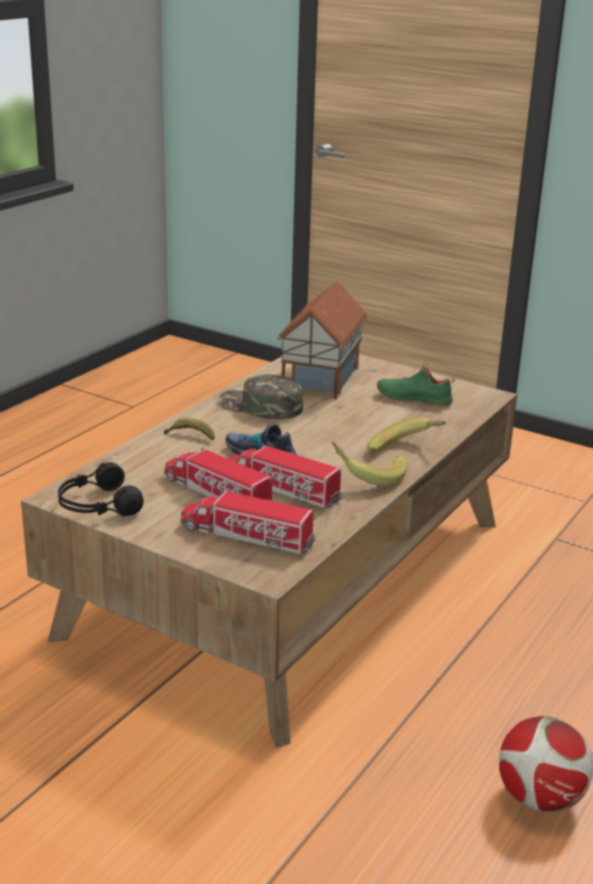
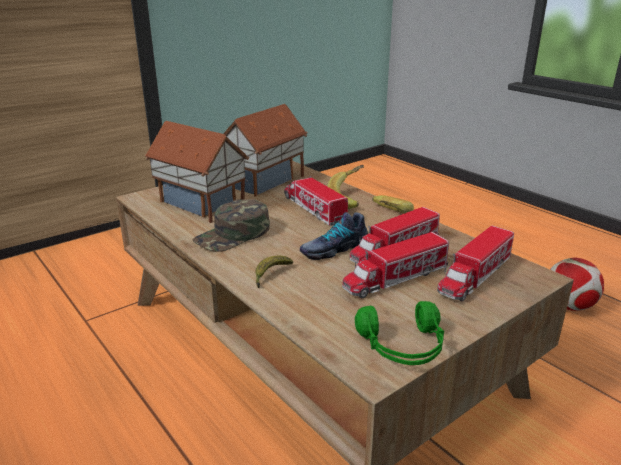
camera: 70 degrees left, 0 degrees up
black headphones [58,462,144,517] -> green headphones [355,301,444,365]
green shoe [377,361,455,407] -> toy house [223,104,307,197]
none -> toy truck [284,176,348,226]

